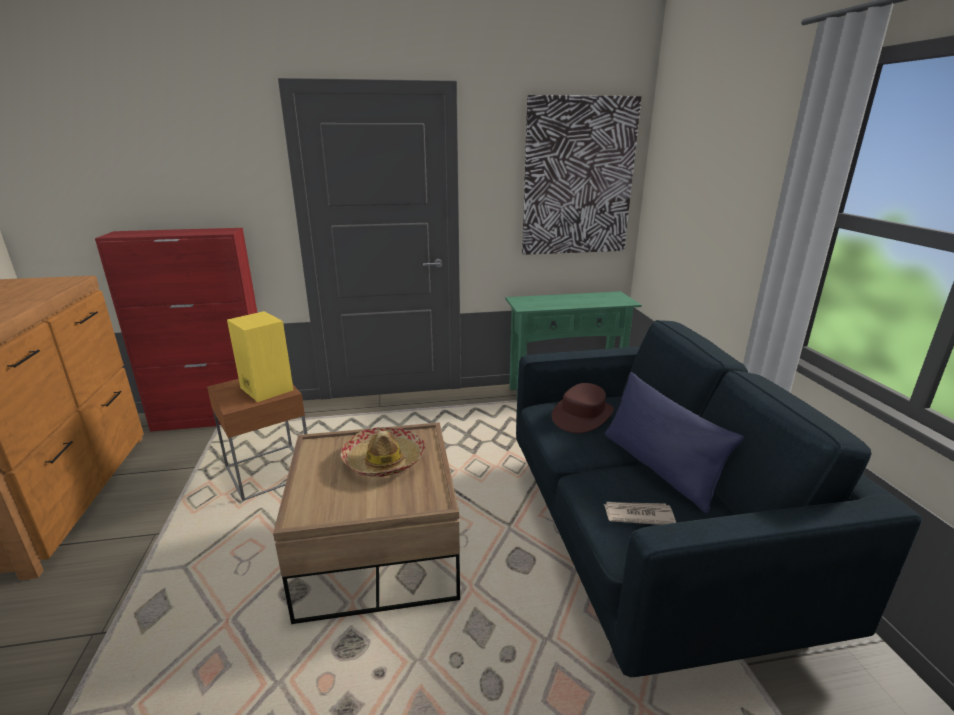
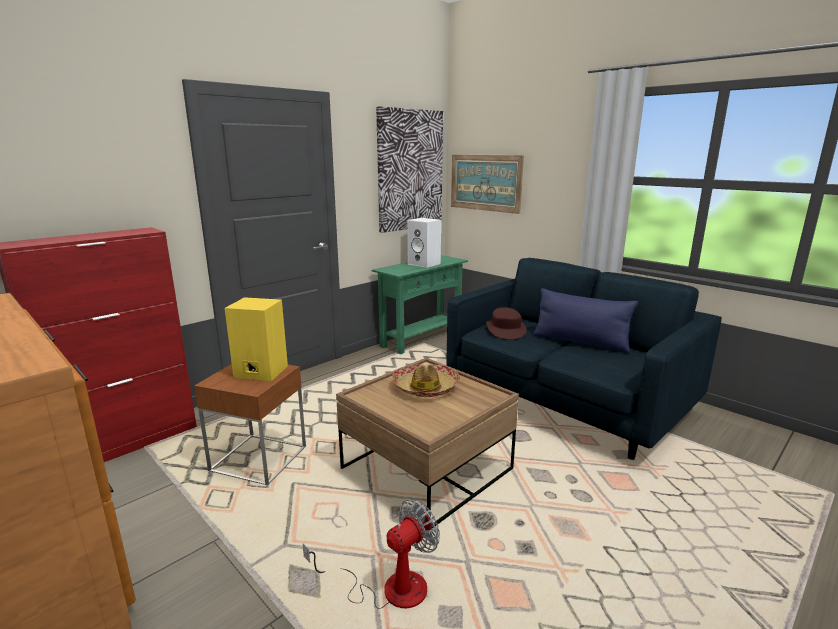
camera: 35 degrees left, 5 degrees down
newspaper [604,502,676,525] -> none
none -> fan [303,499,440,609]
none -> white speaker [407,218,441,268]
none -> picture [451,155,524,214]

